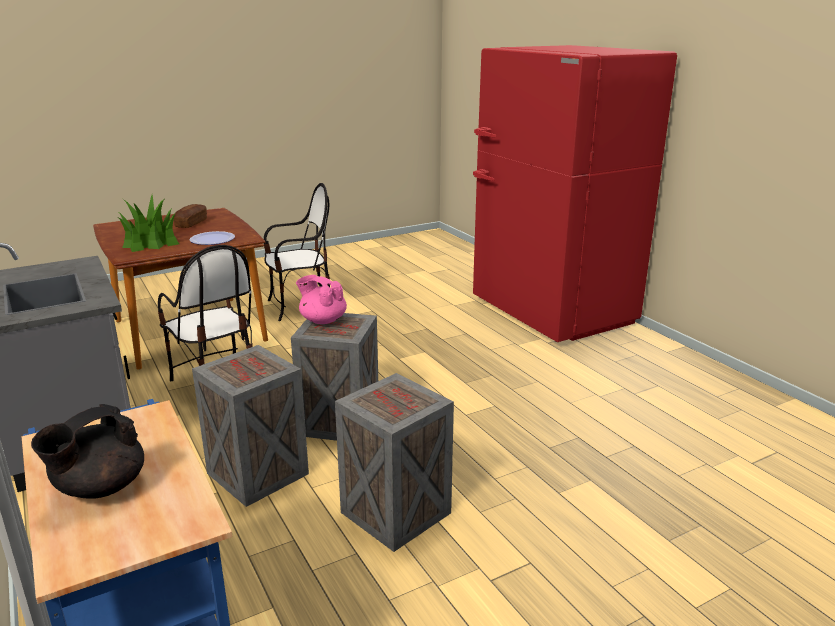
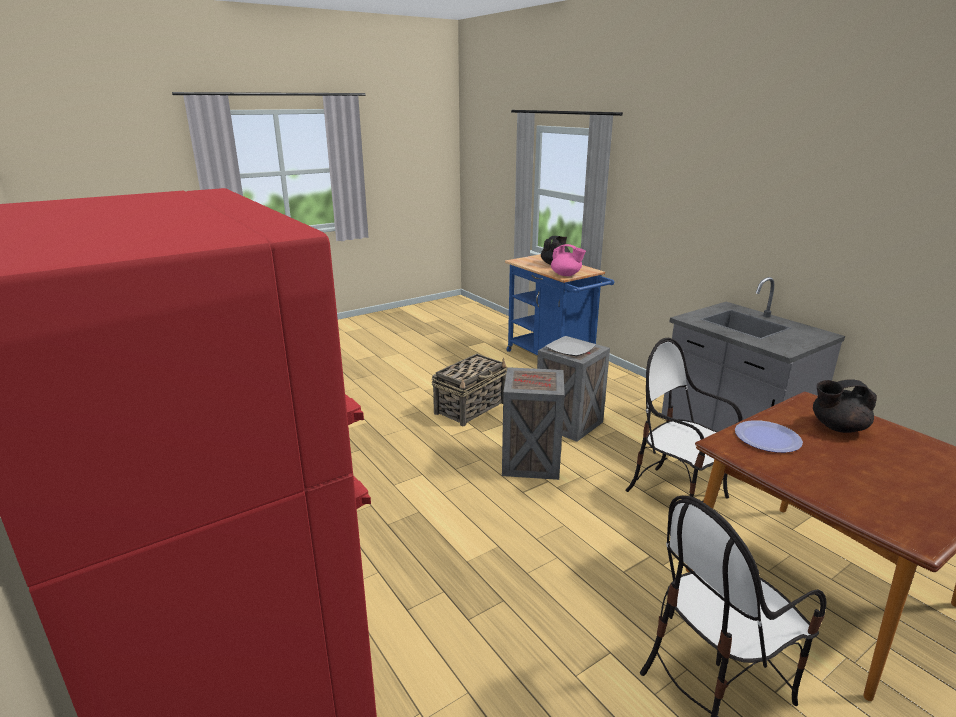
camera: 175 degrees right, 0 degrees up
potted plant [118,195,179,252] -> black teapot [813,380,877,433]
bread [174,204,207,228] -> none
pink teapot [296,275,347,324] -> pink teapot moved to [551,244,586,276]
crate [335,373,454,552] -> basket [432,354,507,426]
none -> plate [545,336,596,356]

